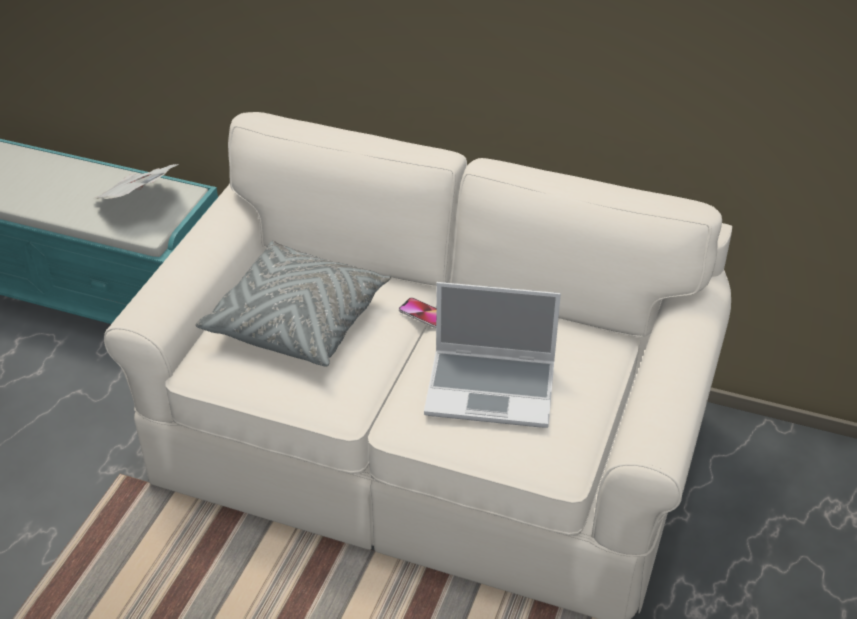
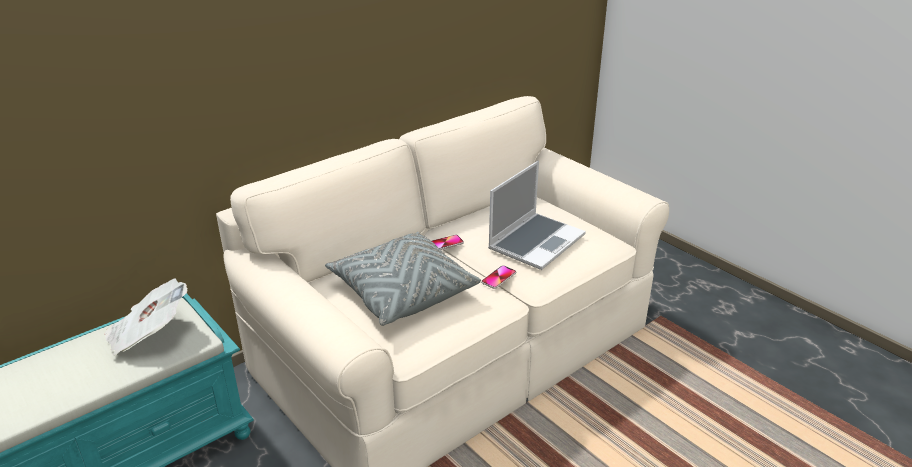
camera: 60 degrees left, 10 degrees down
none -> phone [481,265,516,289]

